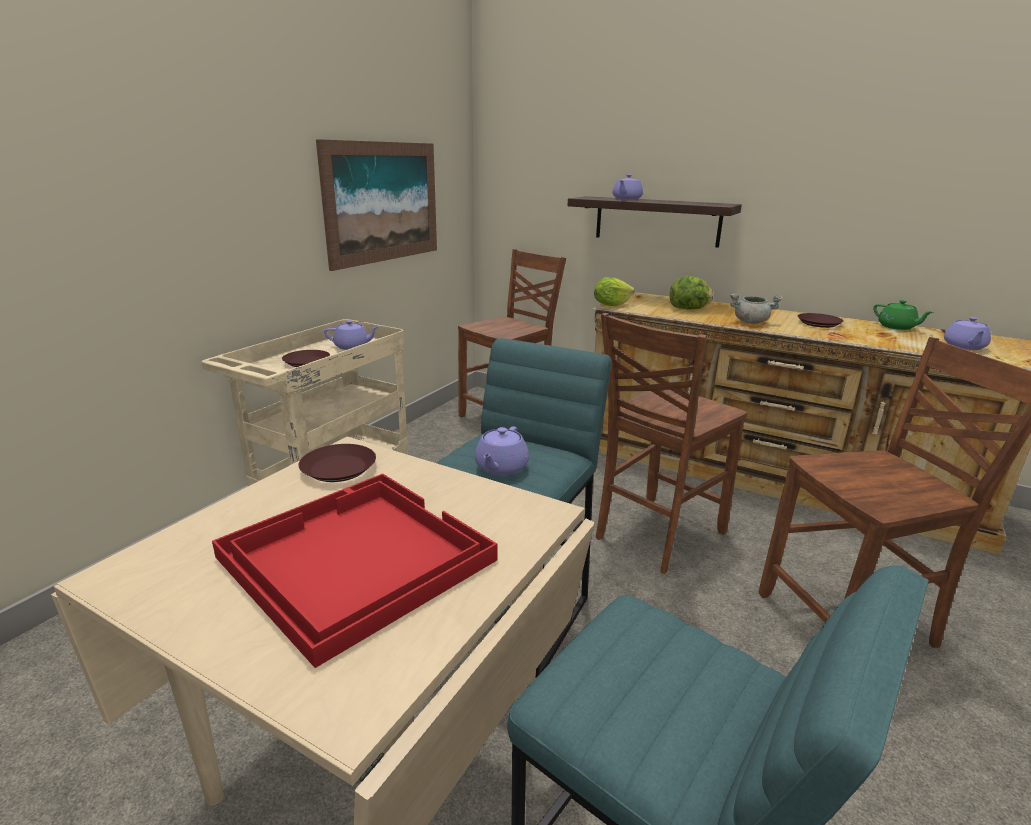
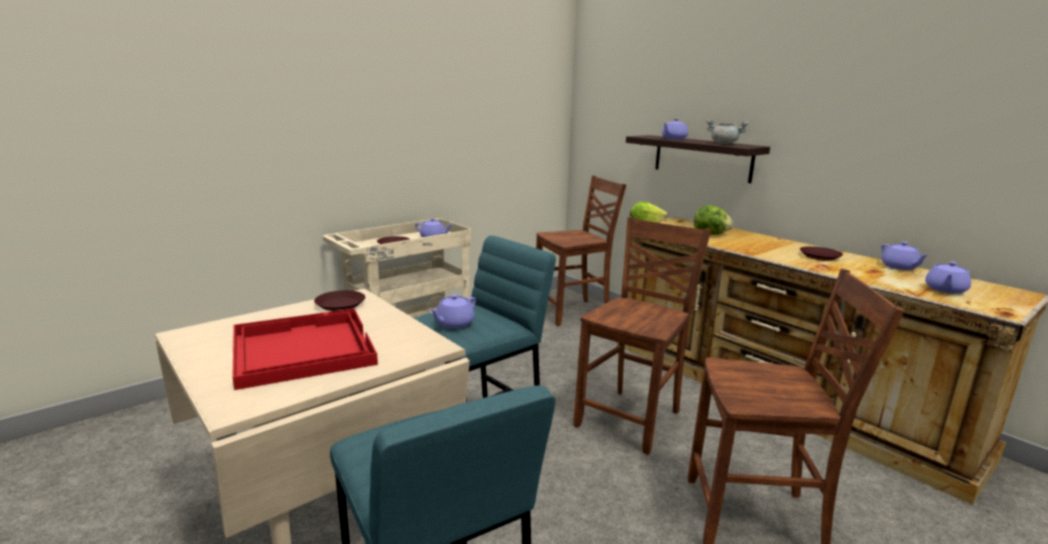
camera: 20 degrees right, 5 degrees down
picture [316,139,437,271] -> none
brown chair [596,313,747,574] -> brown chair turned 150 degrees clockwise [573,217,711,455]
grey cooking pot [730,293,783,324] -> grey cooking pot moved to [707,119,749,144]
green teapot [873,300,934,330] -> purple teapot [881,242,930,270]

